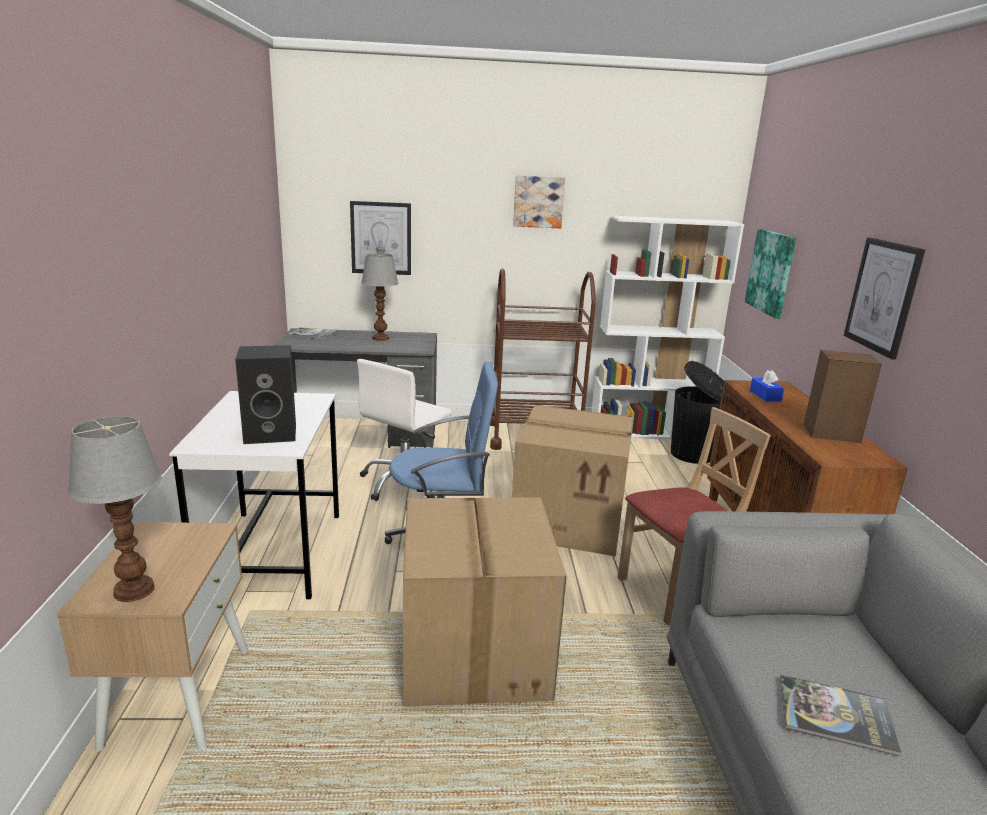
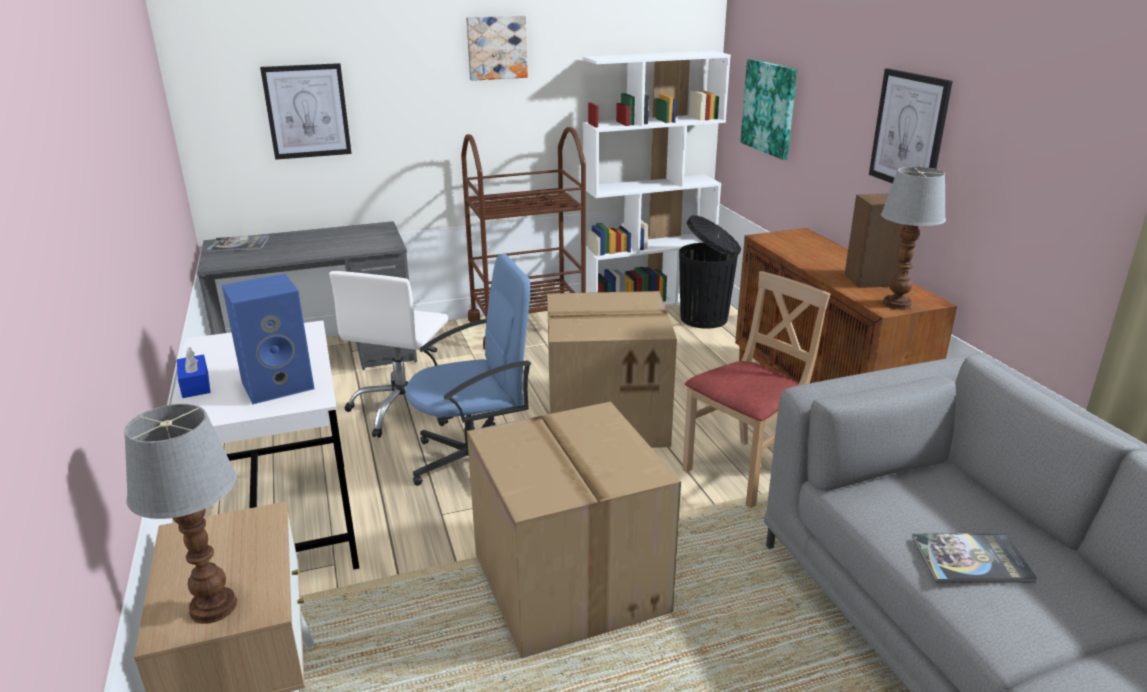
camera: 15 degrees left, 5 degrees up
black speaker [235,345,296,444] -> blue speaker [222,273,314,404]
table lamp [361,253,399,341] -> table lamp moved to [881,166,946,310]
blue tissue box [750,370,784,402] -> blue tissue box moved to [177,347,210,398]

